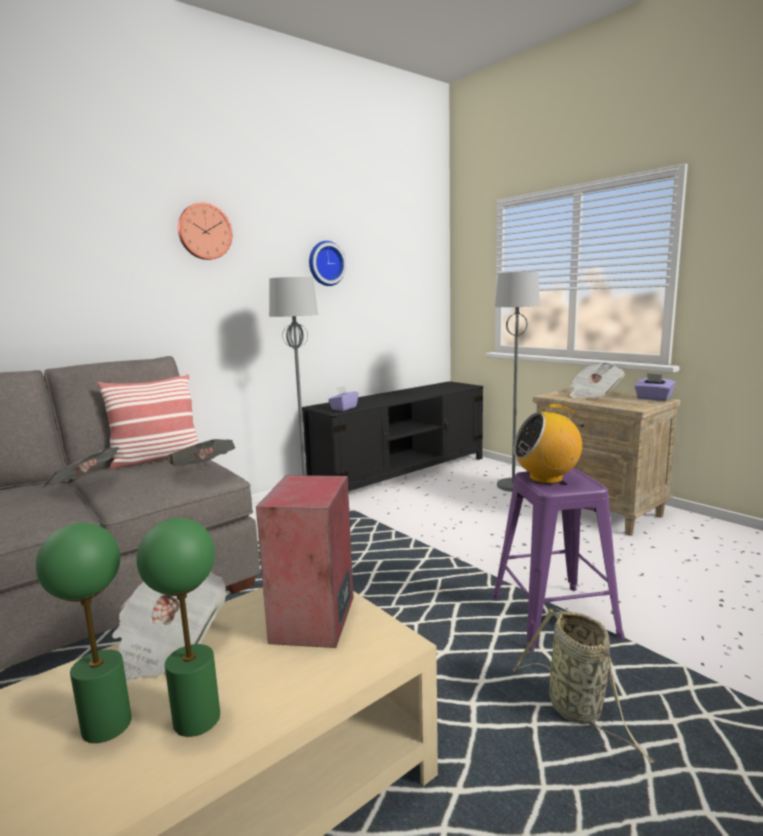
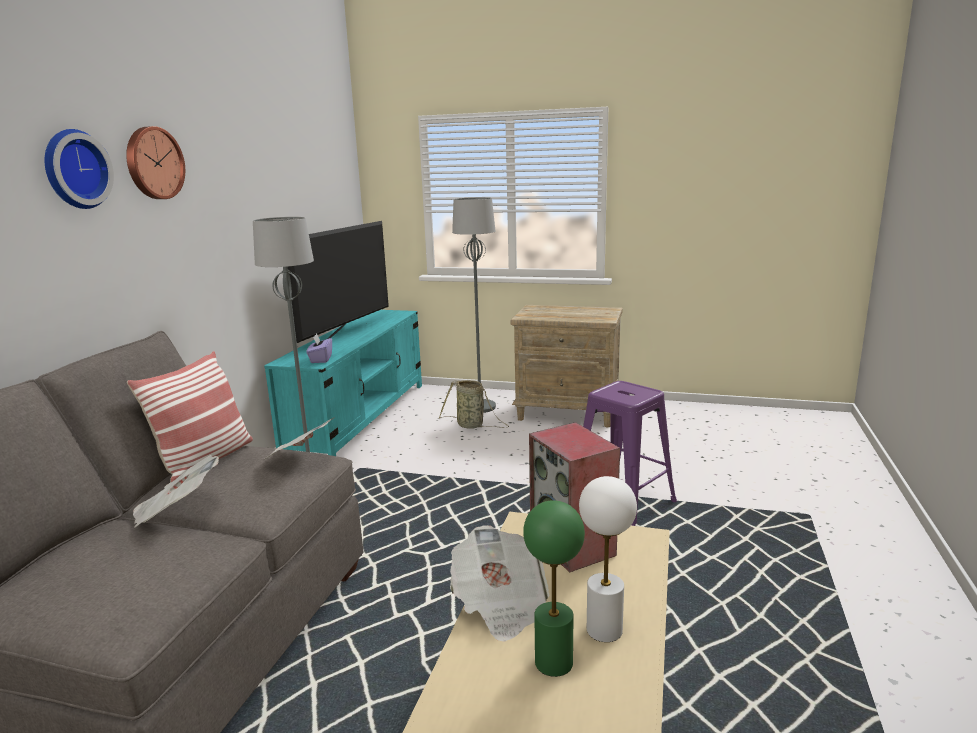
camera: 35 degrees left, 5 degrees up
green table lamp [137,518,220,737] -> white table lamp [579,476,637,642]
black tv stand [302,381,483,491] -> turquoise tv stand [264,310,422,456]
wall clock [309,241,347,286] -> wall clock moved to [45,129,114,209]
radio [513,404,582,484] -> none
basket [513,608,655,763] -> basket moved to [439,380,509,429]
newspaper [570,362,625,398] -> none
purple tissue box [634,373,675,401] -> none
none -> television [288,221,389,343]

